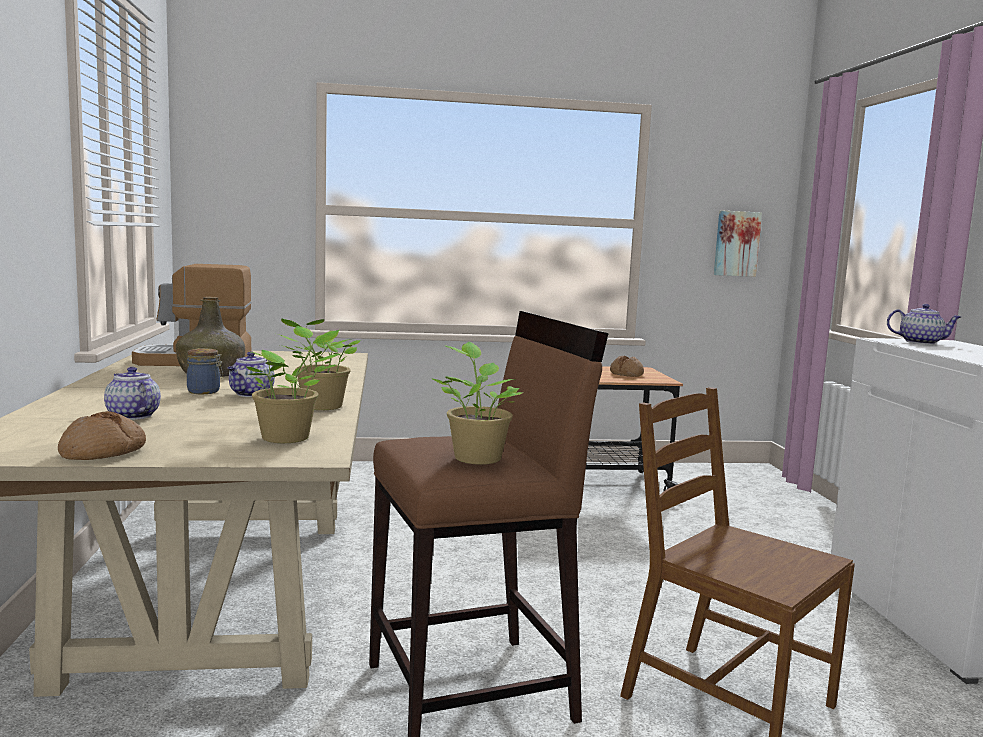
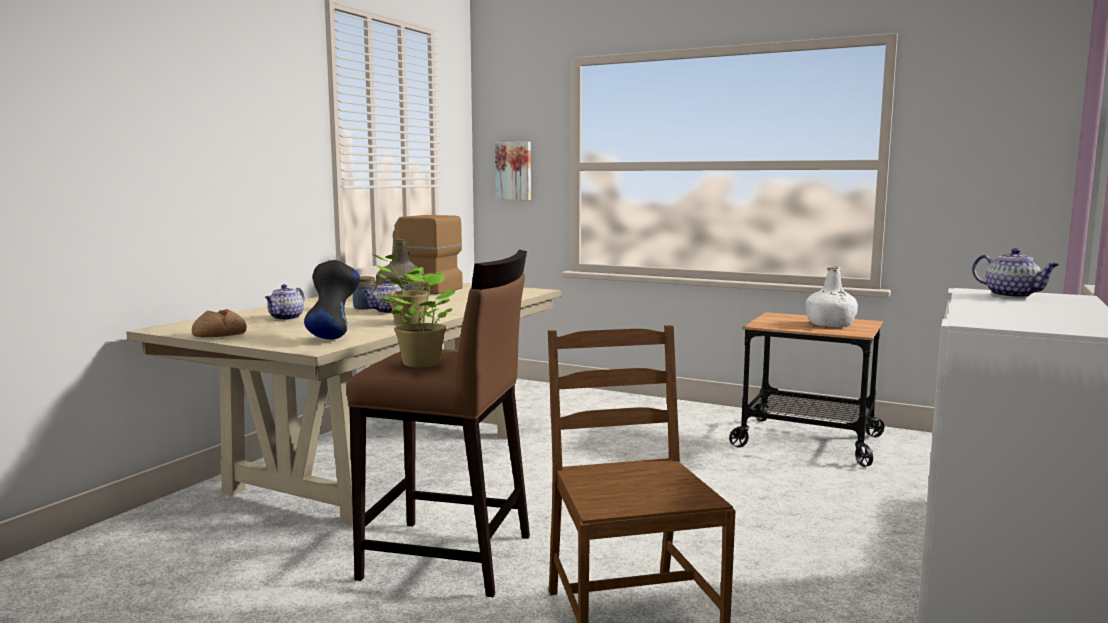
camera: 35 degrees right, 0 degrees up
teapot [104,367,161,420] -> teapot turned 150 degrees counterclockwise [265,284,304,320]
potted plant [247,326,340,443] -> black vase [304,260,360,339]
bread [610,356,644,377] -> white bottle [805,266,858,327]
picture [714,211,762,277] -> picture moved to [495,142,531,200]

